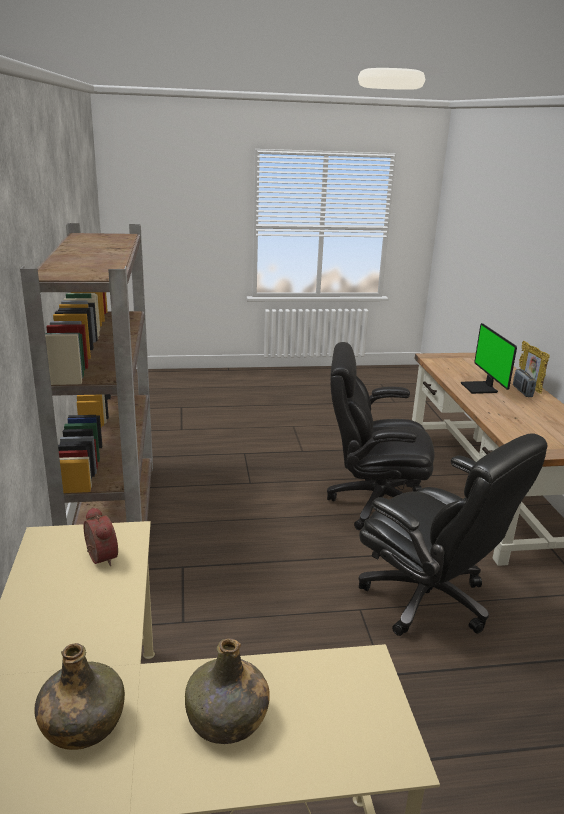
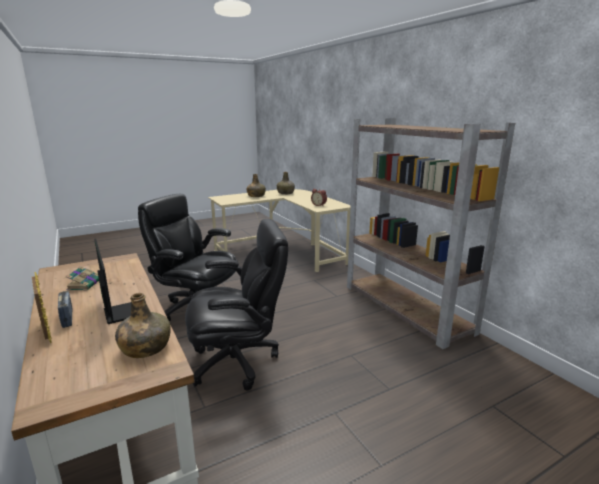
camera: 160 degrees right, 5 degrees down
none -> book [66,266,99,290]
none -> green bottle [115,293,171,358]

